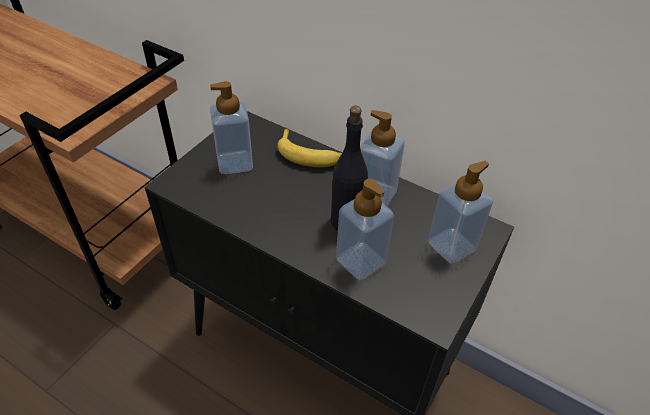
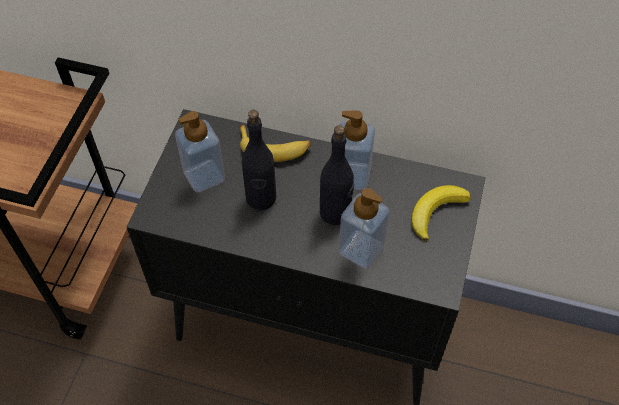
camera: 15 degrees left, 10 degrees up
soap dispenser [428,161,493,264] -> banana [411,185,471,242]
none -> black bottle [242,110,276,210]

